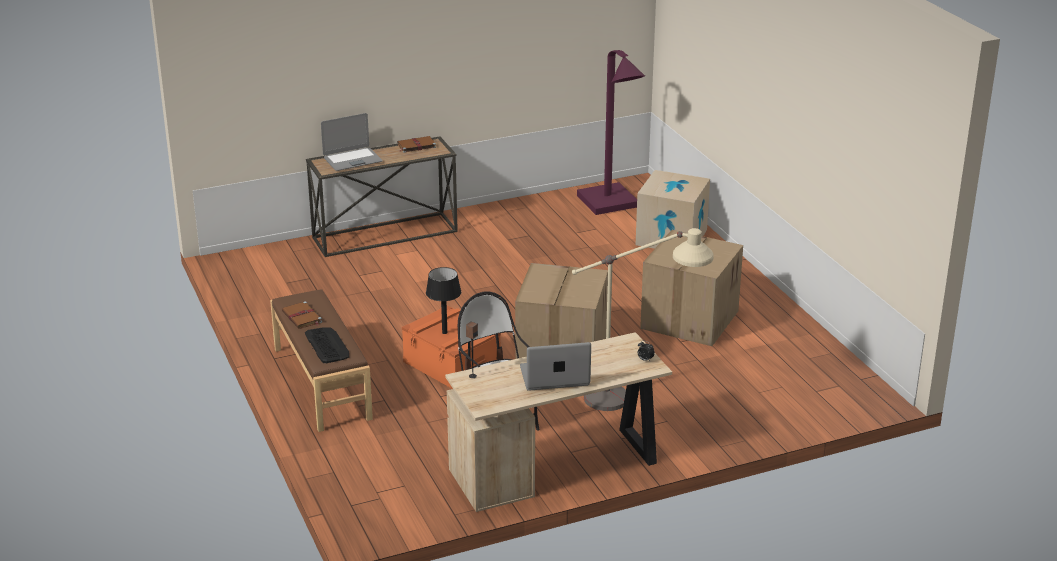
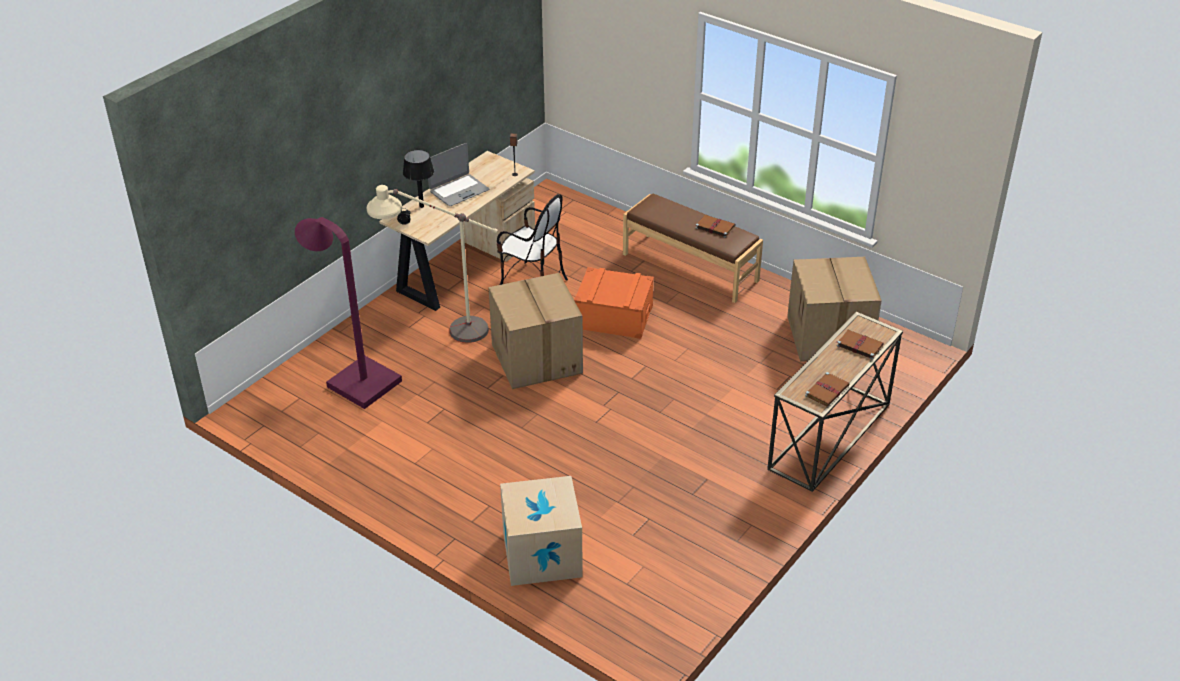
camera: 150 degrees right, 10 degrees up
keyboard [305,328,349,363] -> none
laptop [321,113,383,171] -> brown book [836,330,884,359]
black table lamp [426,267,461,334] -> black table lamp moved to [403,150,434,208]
purple floor lamp [577,50,645,215] -> purple floor lamp moved to [295,217,402,409]
cardboard box [640,230,743,346] -> cardboard box moved to [787,257,882,362]

